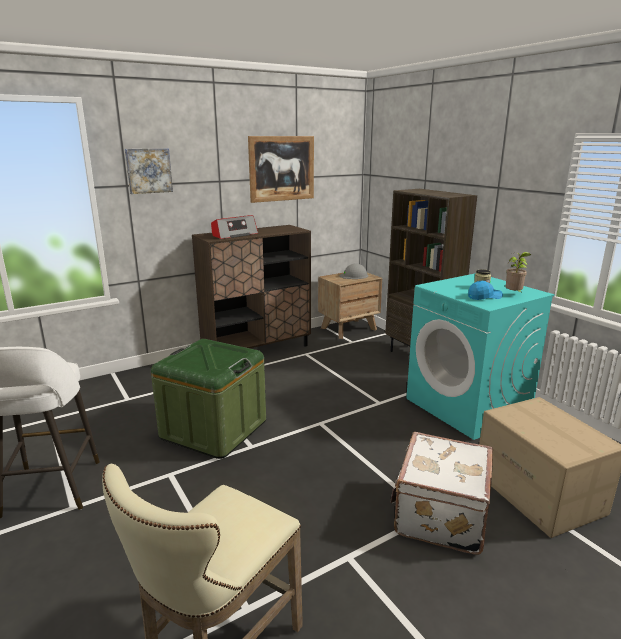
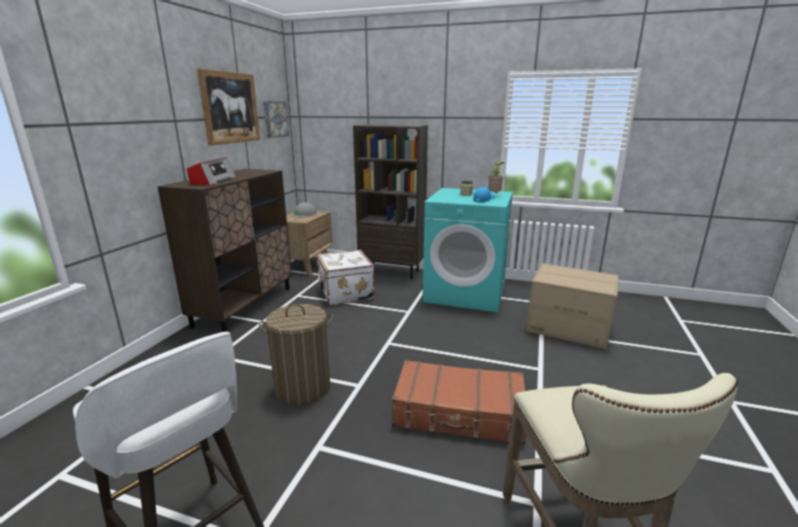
camera: 40 degrees left, 0 degrees up
picture [125,148,173,194] -> picture moved to [263,101,289,138]
green storage box [151,339,266,459] -> laundry basket [259,304,333,405]
white suitcase [391,432,493,555] -> white suitcase moved to [316,250,375,305]
none -> brown suitcase [392,360,527,445]

